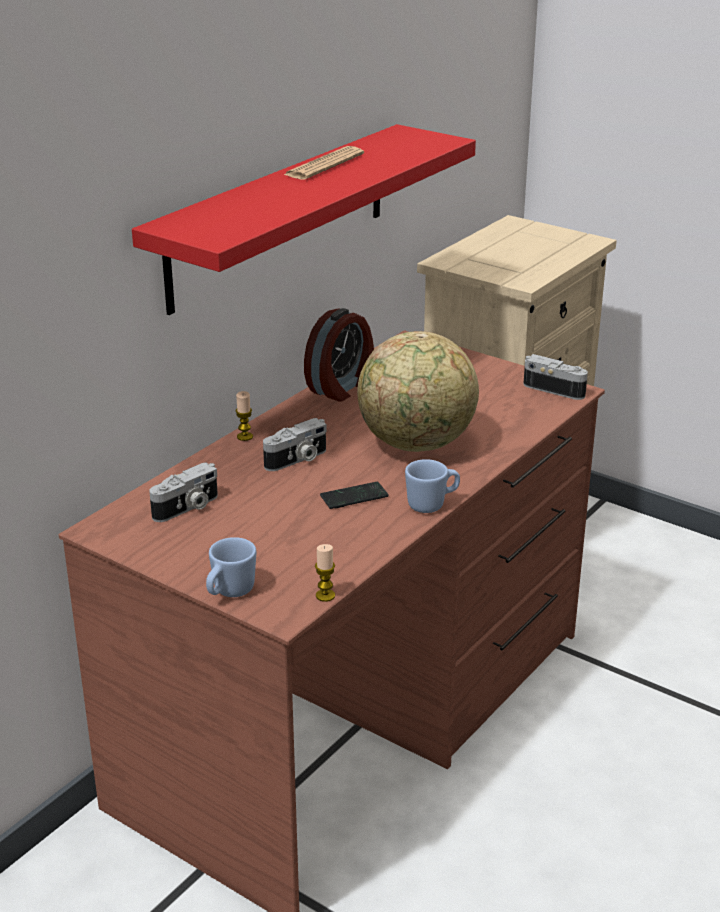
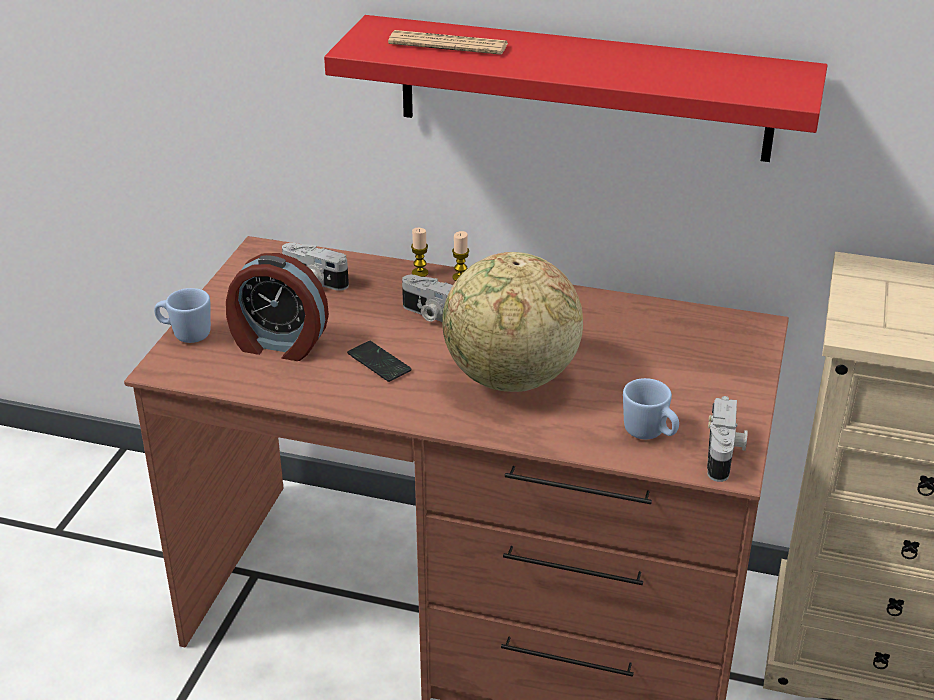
camera: 70 degrees right, 5 degrees up
newspaper [284,146,364,180] -> newspaper moved to [388,30,508,55]
alarm clock [304,308,374,402] -> alarm clock moved to [226,253,329,361]
candle [315,544,335,602] -> candle moved to [411,228,429,277]
blue mug [405,459,460,513] -> blue mug moved to [623,378,679,439]

